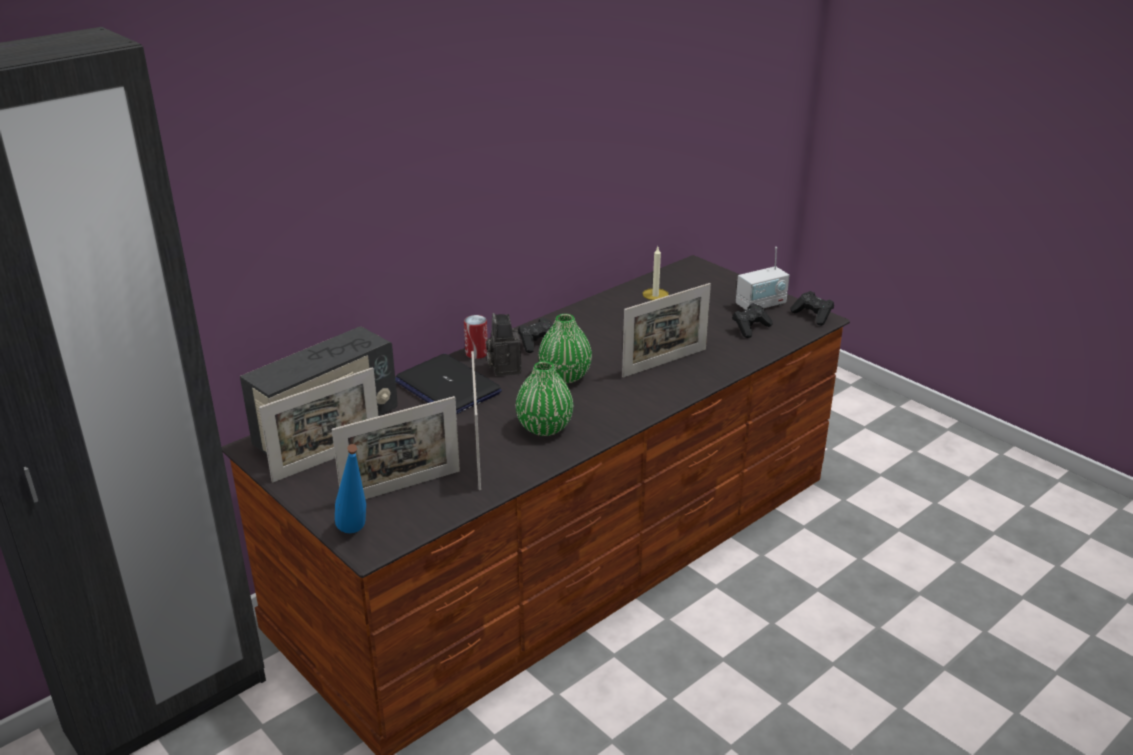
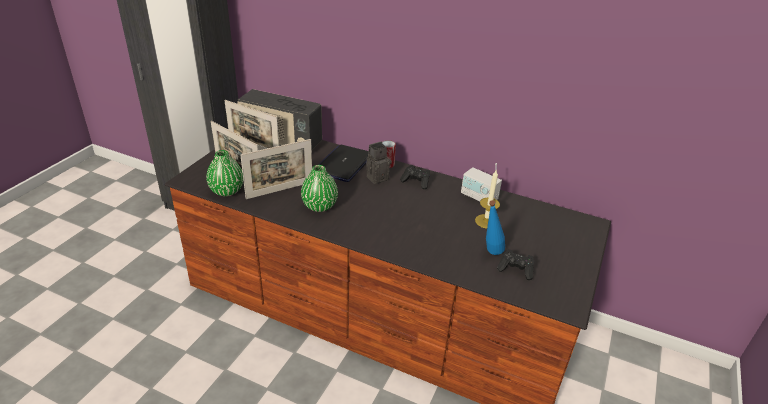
camera: 65 degrees right, 5 degrees up
blue bottle [335,444,366,533] -> blue bottle moved to [486,200,505,255]
green vase [538,314,592,384] -> green vase moved to [206,150,243,196]
picture frame [622,283,711,378] -> none
radio [736,247,790,310] -> radio moved to [461,163,502,201]
black game controller [791,291,834,326] -> none

